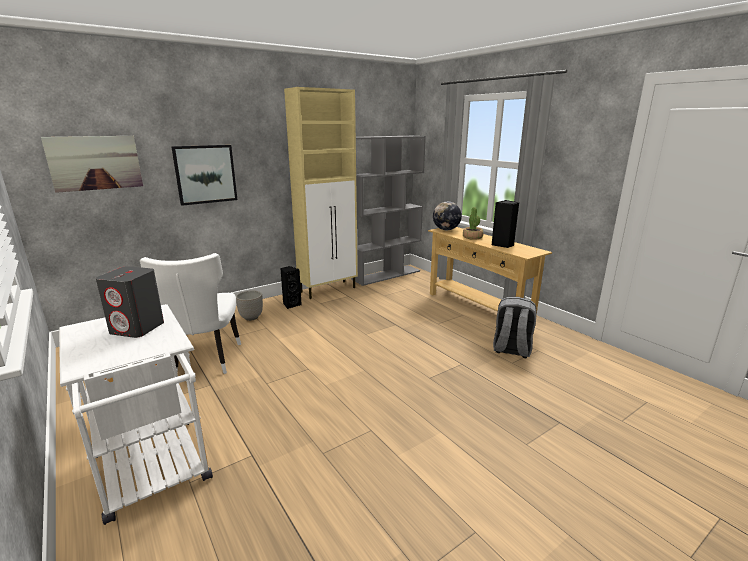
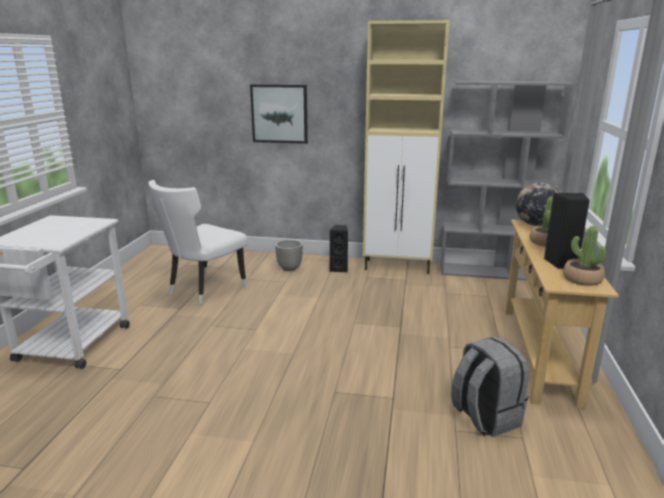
camera: 45 degrees right, 0 degrees up
picture [41,136,143,193] -> none
grey speaker [96,266,164,338] -> none
none -> potted plant [563,226,606,286]

